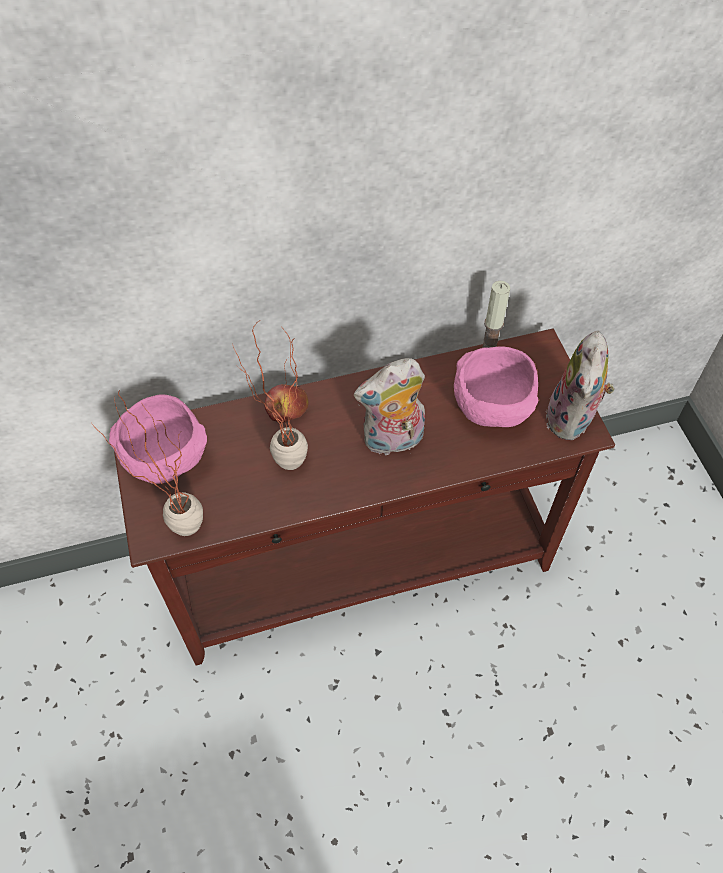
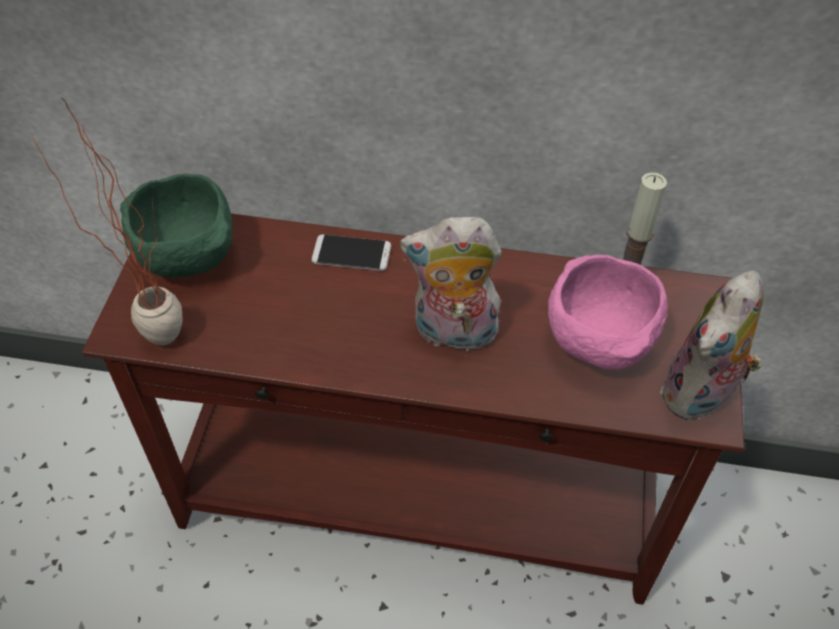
camera: 25 degrees right, 5 degrees down
pink bowl [109,394,207,484] -> green bowl [120,174,233,278]
potted plant [232,320,308,470] -> none
apple [265,384,309,423] -> phone [312,234,391,271]

